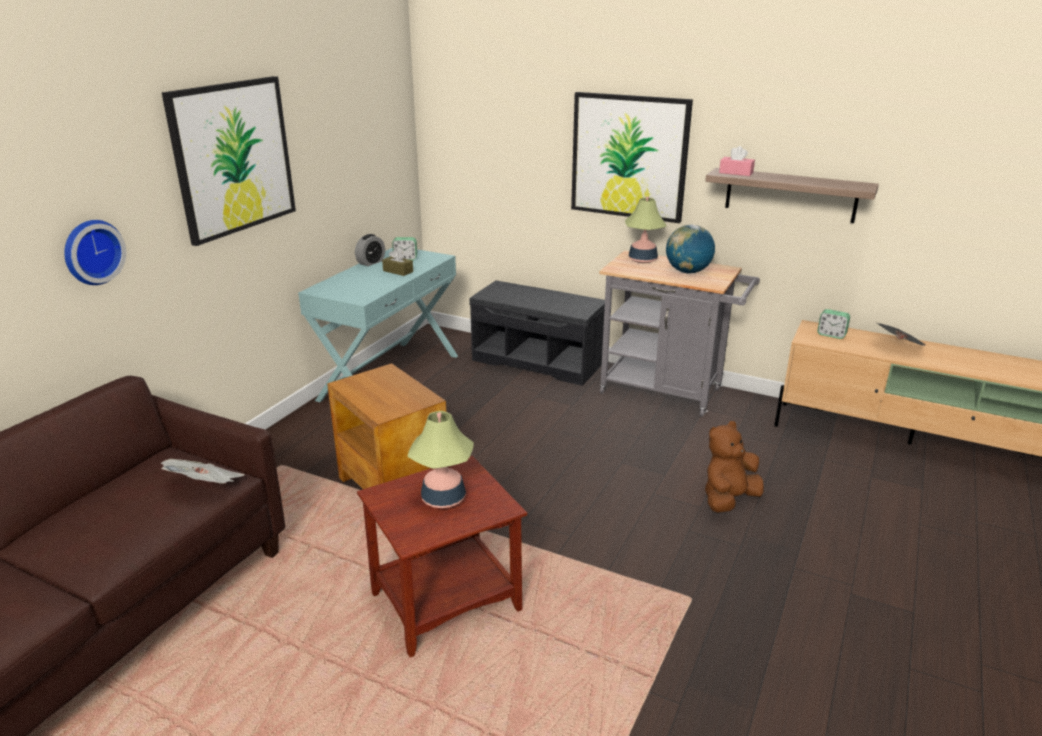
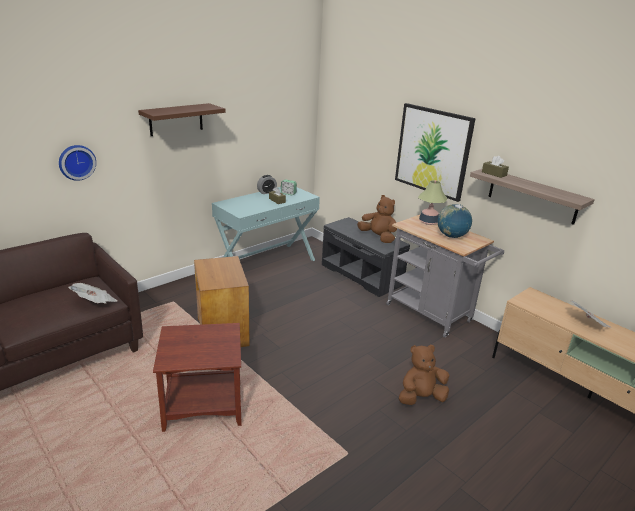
camera: 20 degrees right, 0 degrees up
picture [162,76,296,246] -> brown shelf [138,103,226,136]
table lamp [407,411,474,508] -> none
pink tissue box [719,146,755,176] -> brown tissue box [482,155,509,178]
alarm clock [817,309,850,339] -> none
none -> brown plush toy [357,195,397,243]

